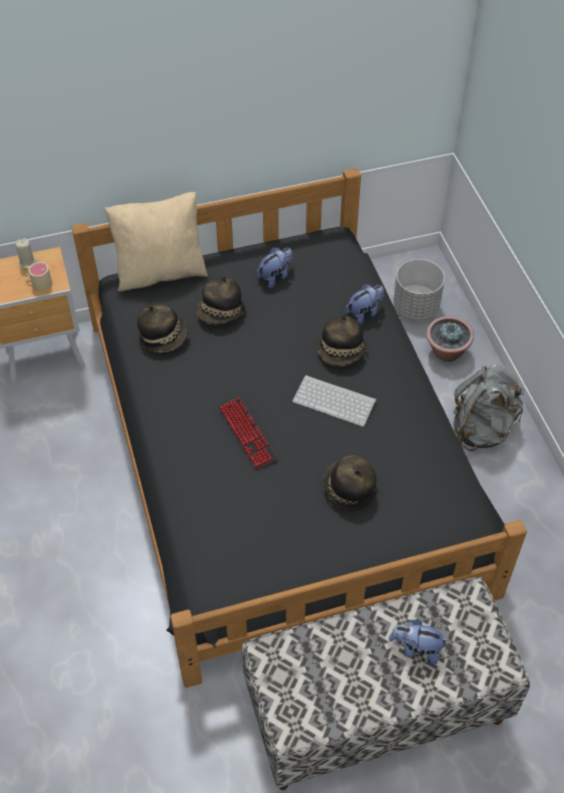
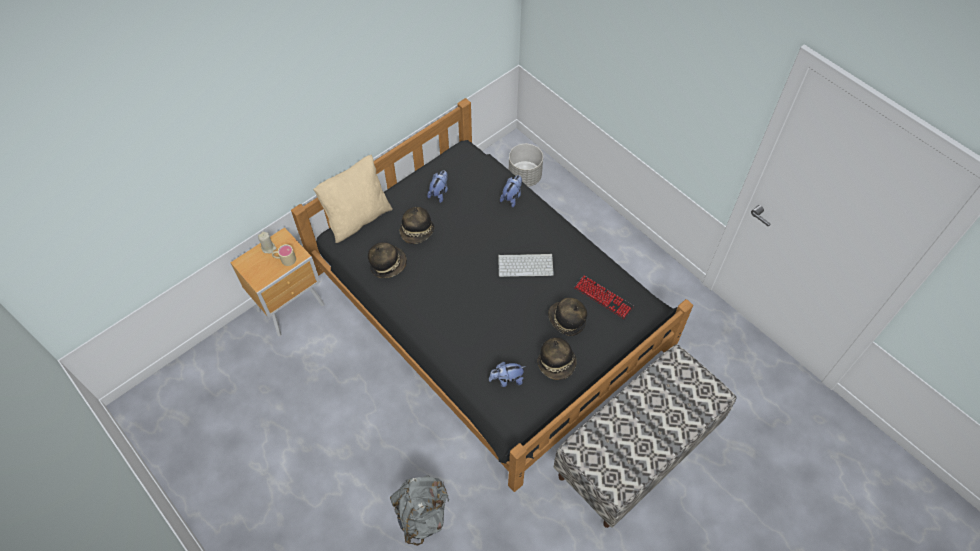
camera: 25 degrees left, 5 degrees up
keyboard [218,397,278,470] -> keyboard moved to [574,275,634,319]
hat [318,314,367,367] -> hat moved to [537,337,577,380]
plush toy [389,619,450,665] -> plush toy moved to [489,362,525,387]
potted plant [426,316,474,362] -> none
grey backpack [453,365,524,451] -> grey backpack moved to [390,476,449,546]

